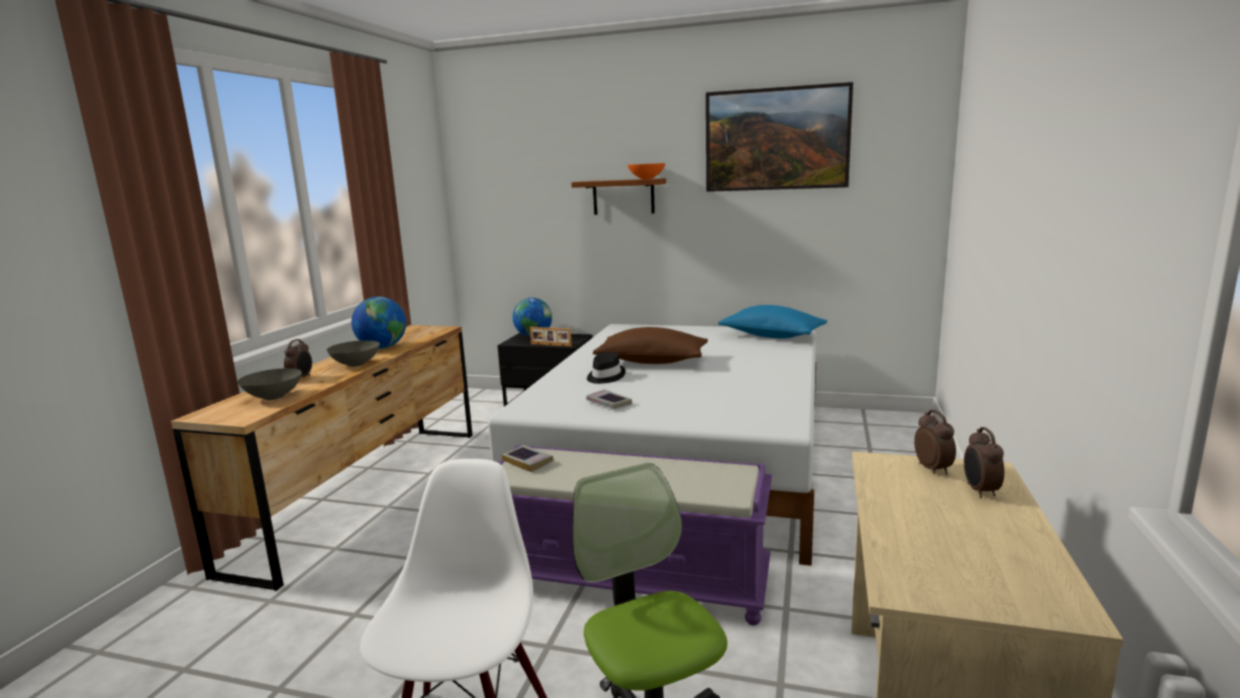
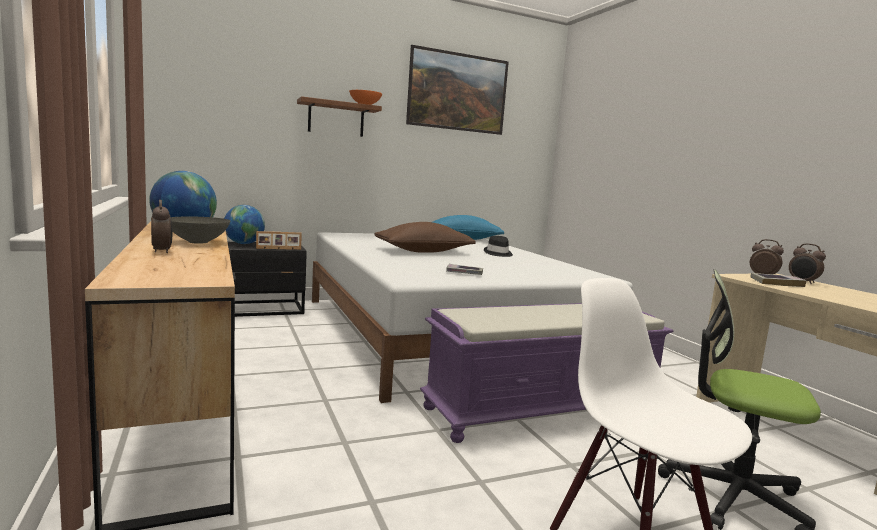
camera: 40 degrees left, 5 degrees down
grey bowl [238,368,302,400] -> none
book [502,445,553,472] -> book moved to [750,273,807,287]
black hat [587,352,626,384] -> black hat moved to [484,236,513,257]

